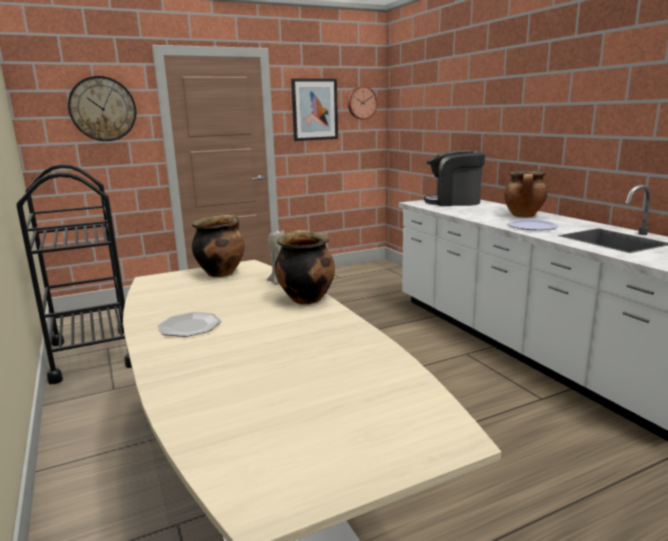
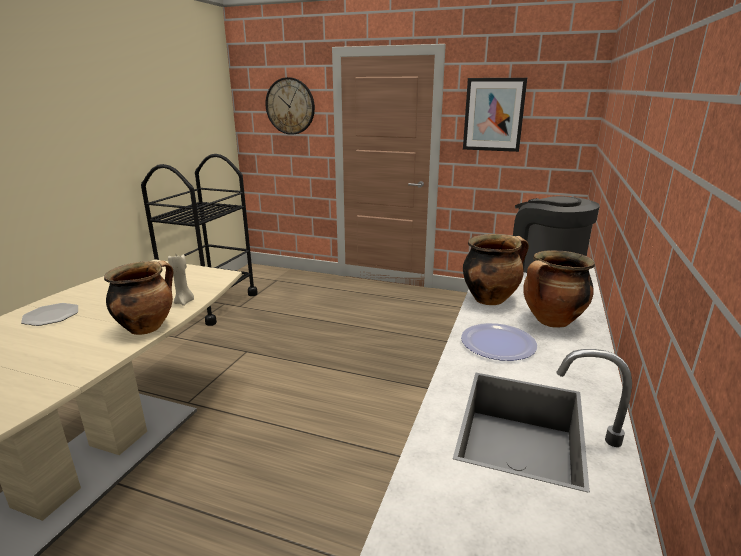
camera: 45 degrees right, 5 degrees up
cooking pot [192,215,245,277] -> cooking pot moved to [463,234,529,305]
wall clock [348,86,377,119] -> none

